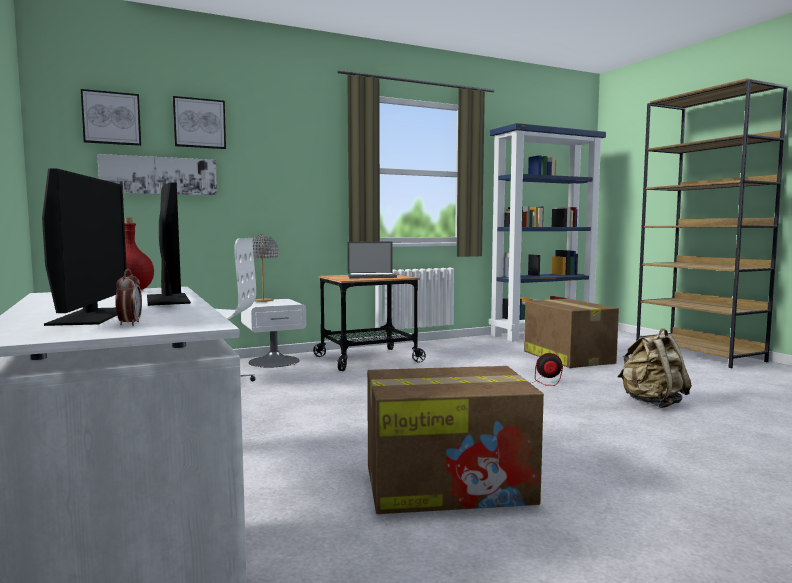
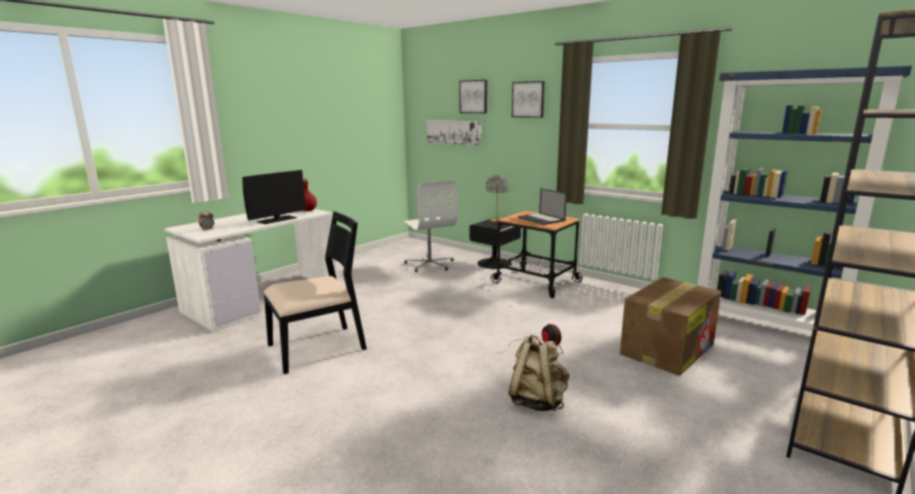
camera: 65 degrees right, 10 degrees up
monitor [42,169,127,326] -> none
picture [81,89,141,146] -> picture moved to [512,81,545,118]
white nightstand [241,299,306,368] -> black nightstand [470,218,521,269]
cardboard box [367,366,544,514] -> black chair [264,211,367,374]

